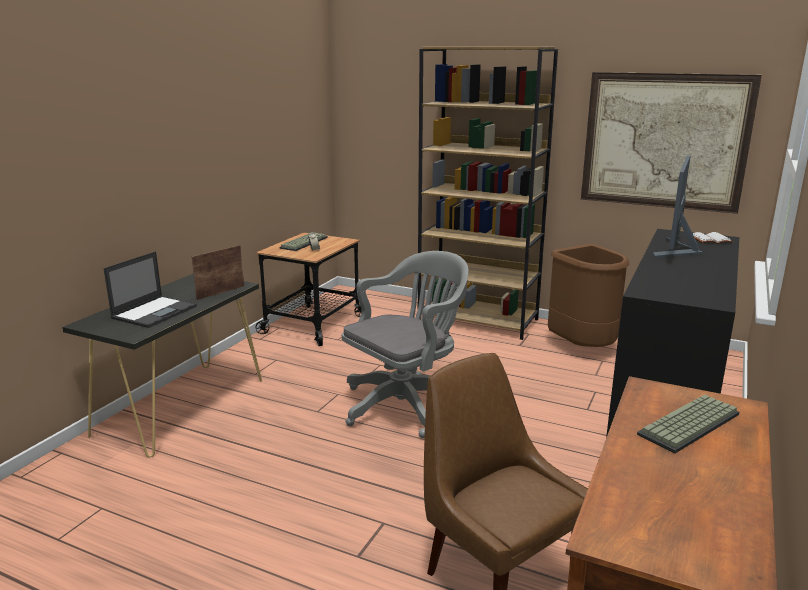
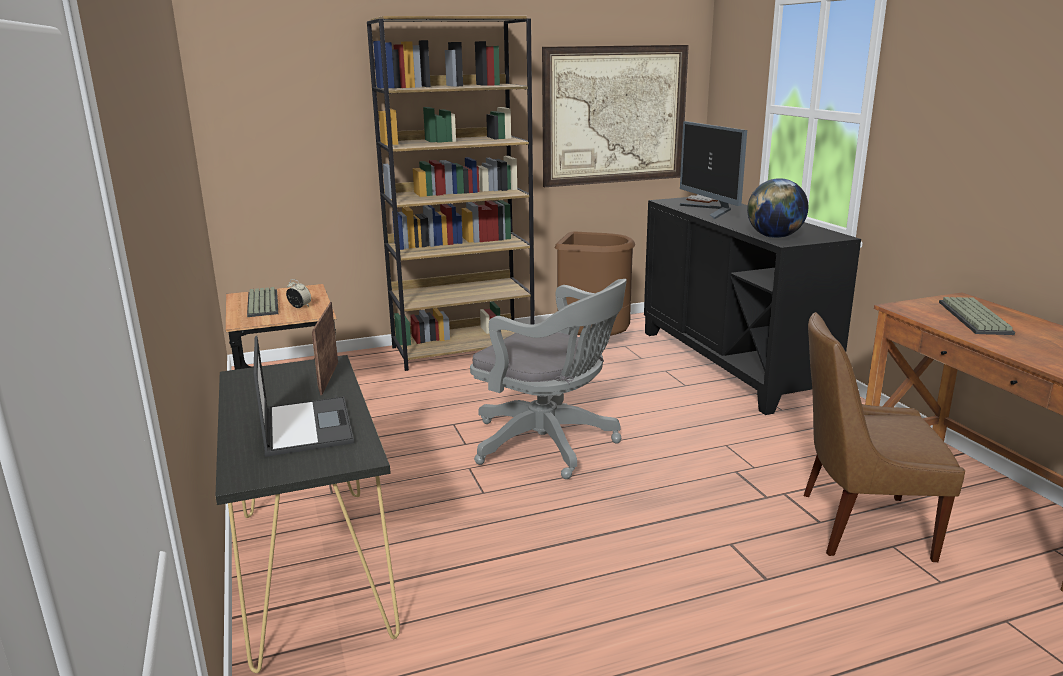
camera: 45 degrees left, 0 degrees up
grey office chair [342,251,468,438] -> grey office chair turned 120 degrees clockwise [470,279,627,479]
none -> globe [747,178,808,238]

